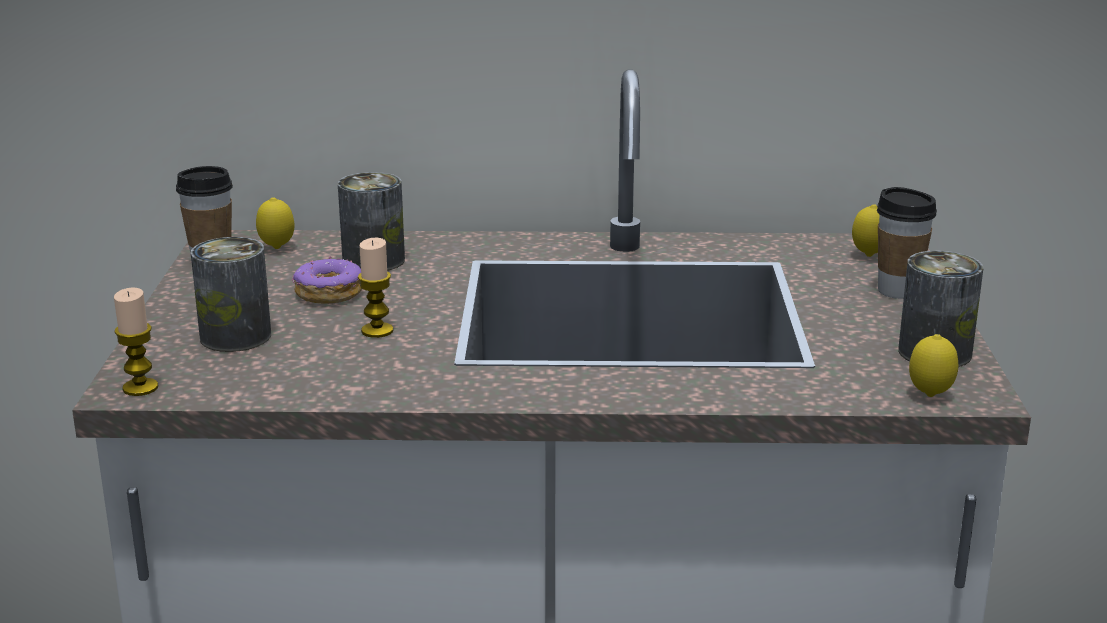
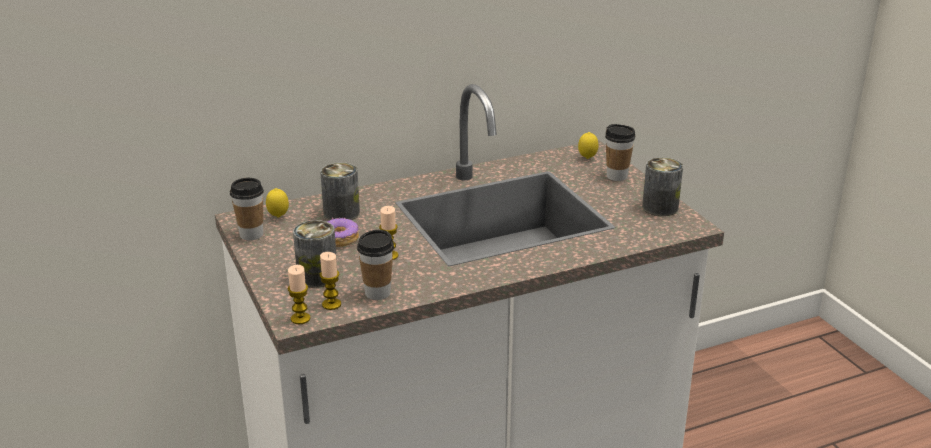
camera: 25 degrees left, 5 degrees up
lemon [909,334,958,397] -> none
none -> candle [319,252,341,310]
none -> cup [357,230,394,300]

